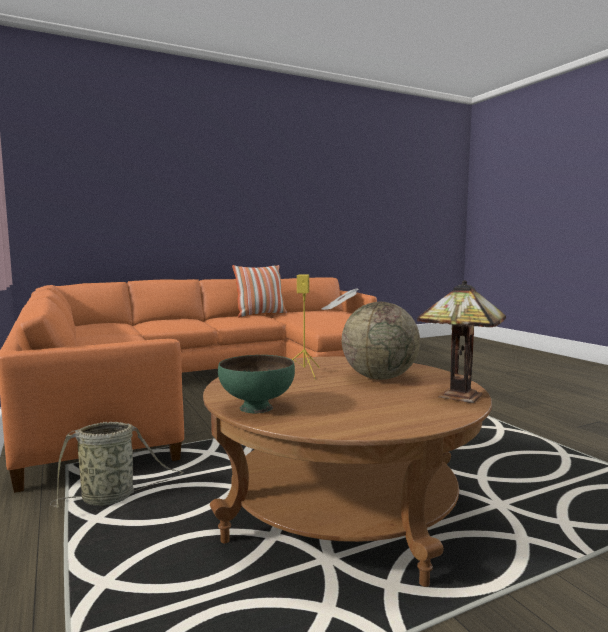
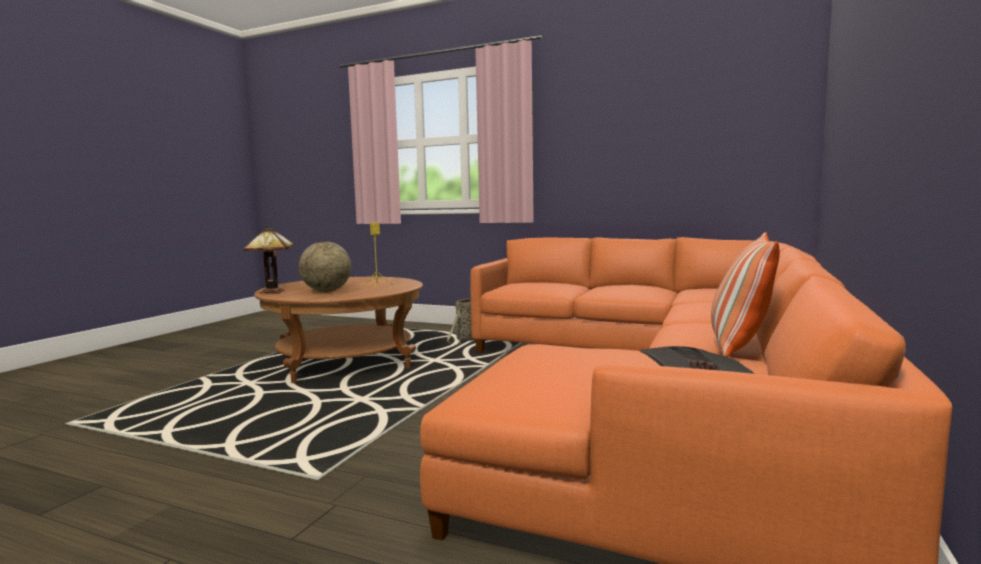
camera: 140 degrees right, 0 degrees up
green bowl [218,355,295,413] -> none

